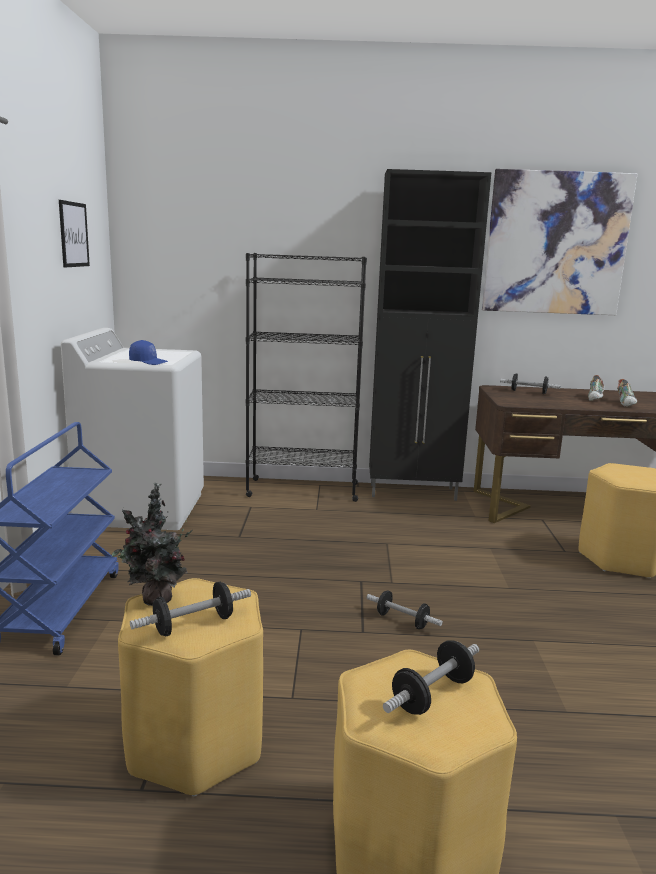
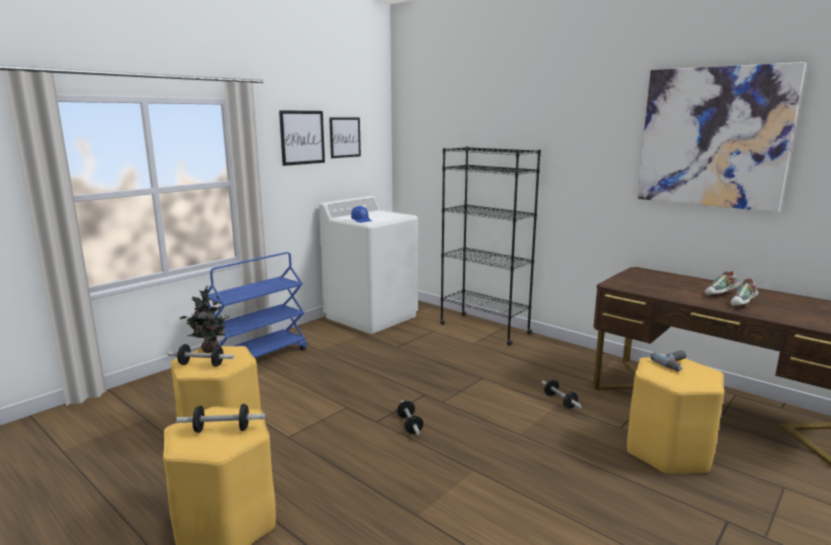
camera: 40 degrees right, 0 degrees up
black cabinet [369,169,492,501] -> none
dumbbell [500,373,560,394] -> dumbbell moved to [542,380,582,409]
none -> picture [279,110,325,166]
none -> power drill [651,350,686,371]

